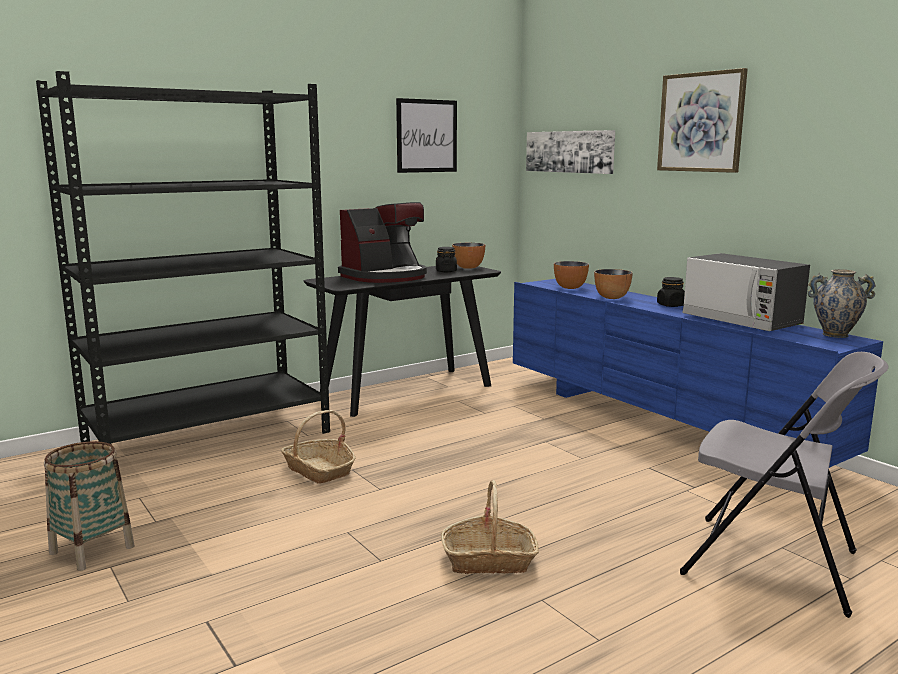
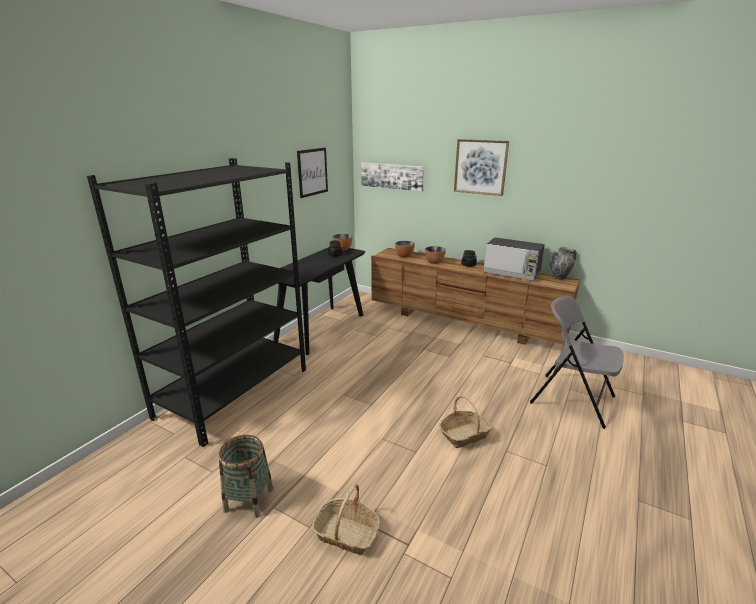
camera: 25 degrees left, 10 degrees up
basket [281,410,356,484] -> basket moved to [312,484,380,555]
coffee machine [338,202,427,283] -> none
blue cabinet [513,279,883,468] -> brown cabinet [371,248,580,345]
grey chair [680,352,888,618] -> grey chair turned 150 degrees counterclockwise [530,297,624,429]

